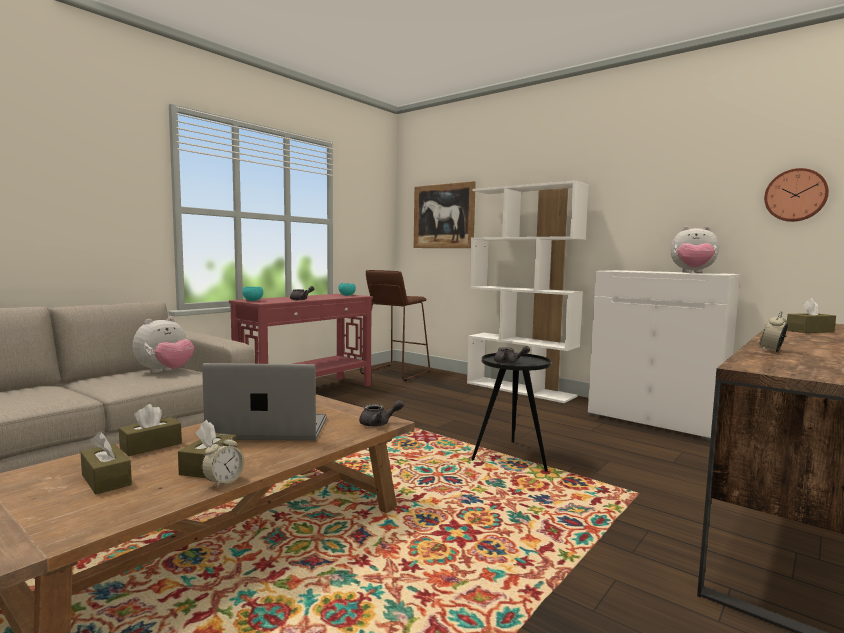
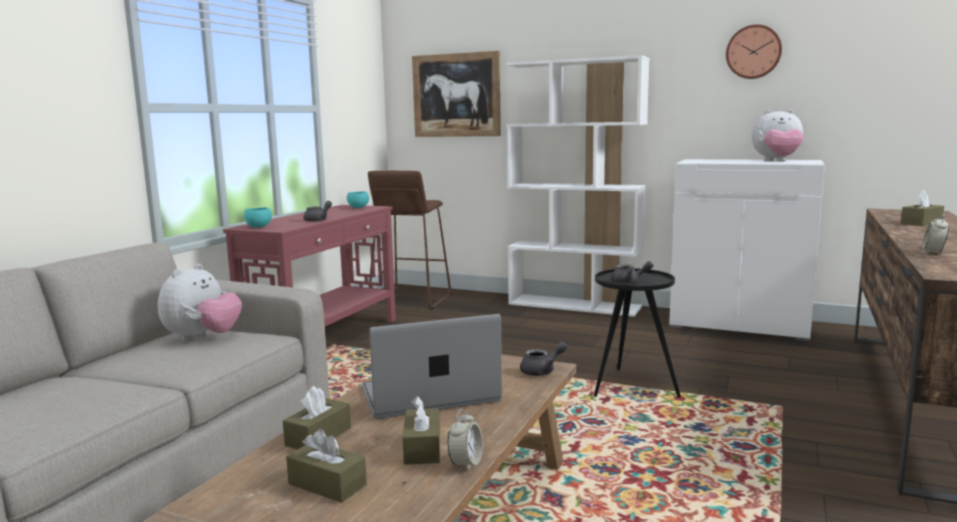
camera: 15 degrees left, 5 degrees up
wall clock [764,168,829,222] -> wall clock moved to [726,24,782,79]

